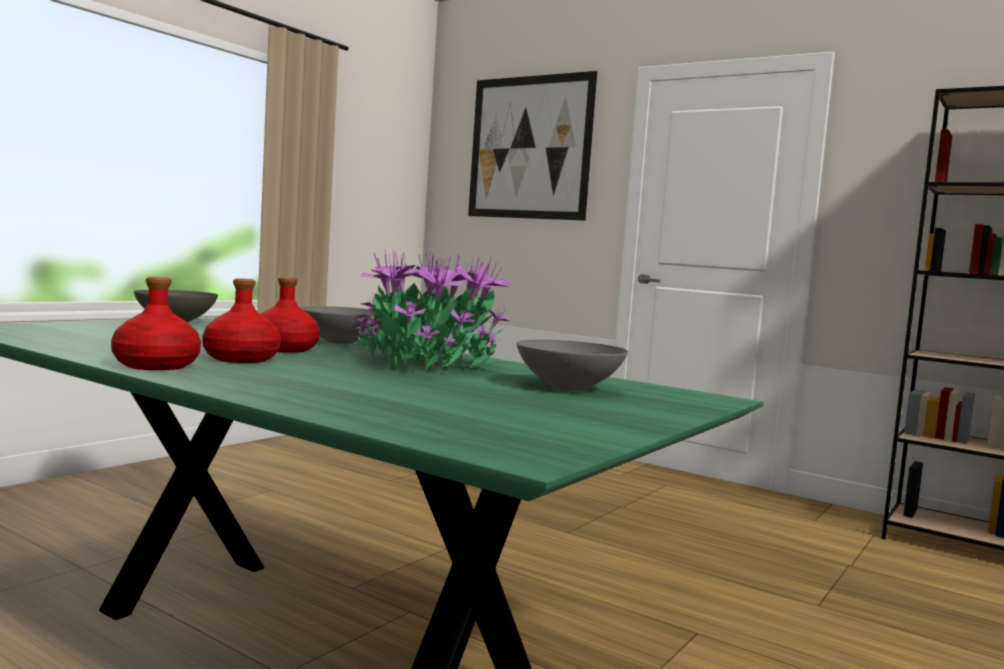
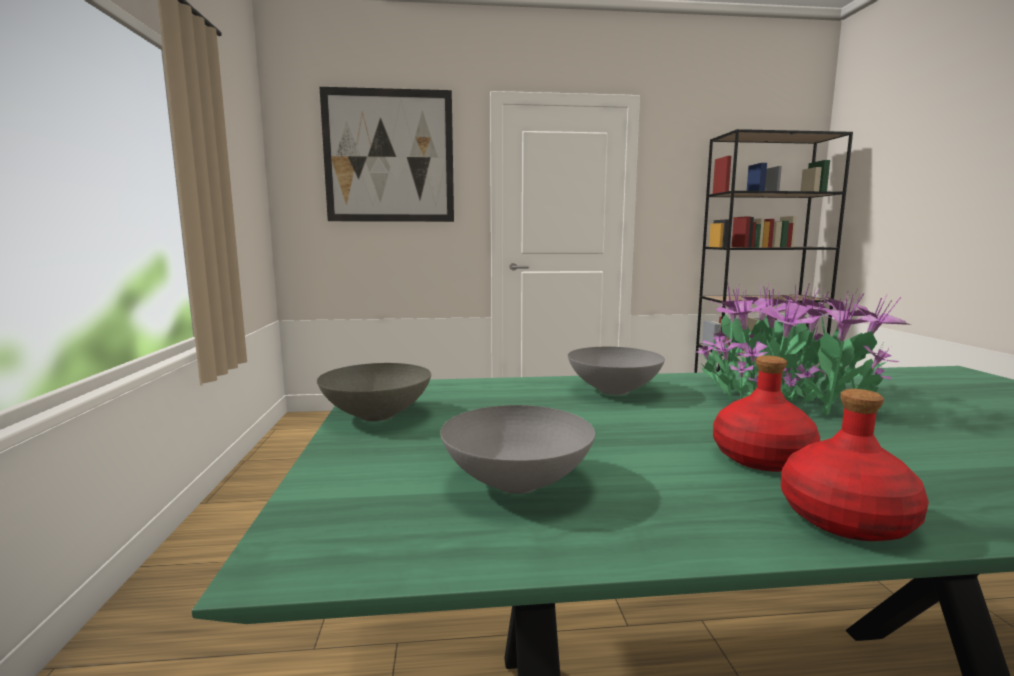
camera: 40 degrees left, 5 degrees up
red bottle [261,277,320,353] -> none
grey bowl [517,339,628,391] -> grey bowl moved to [440,405,595,494]

